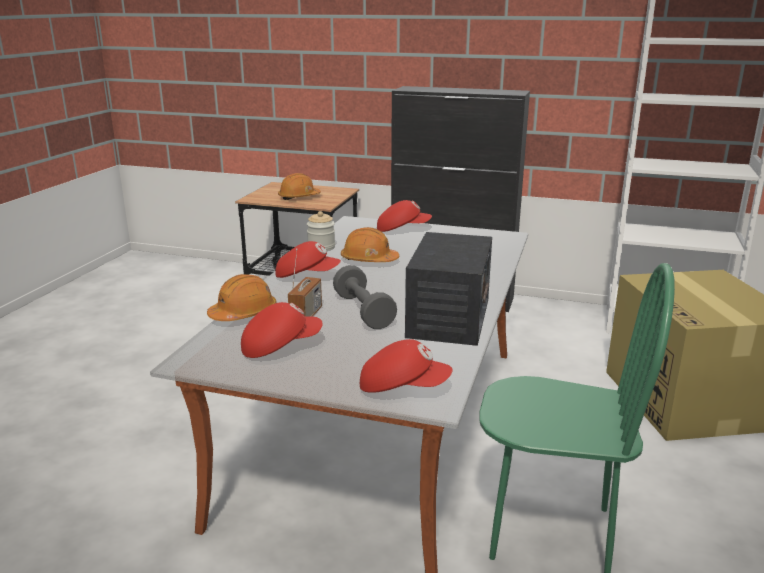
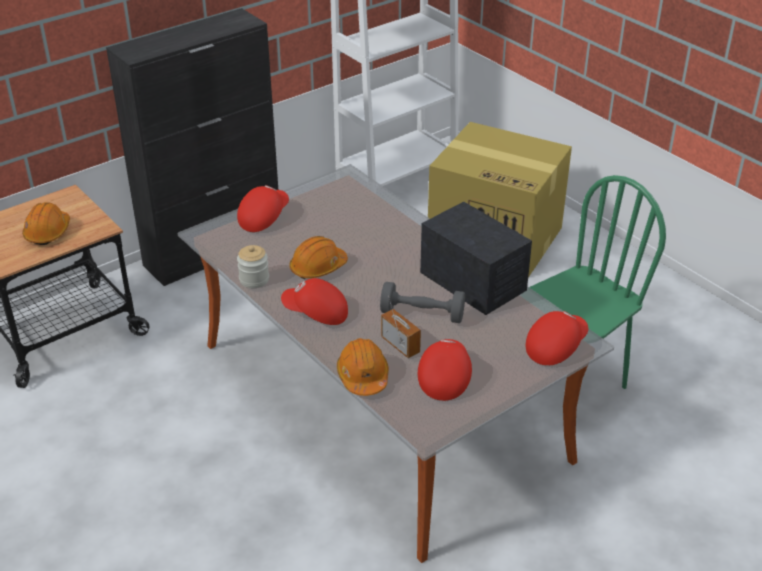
camera: 55 degrees left, 15 degrees up
red cap [275,241,341,278] -> red cap turned 120 degrees counterclockwise [281,278,348,325]

